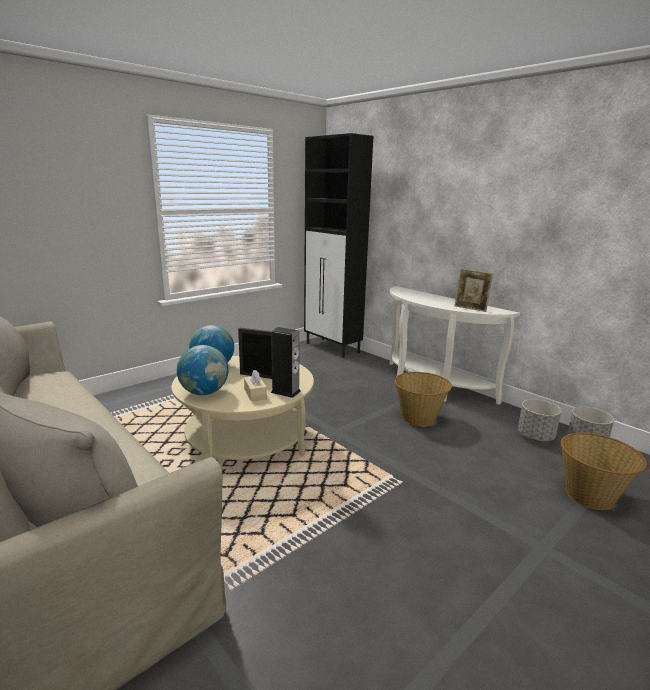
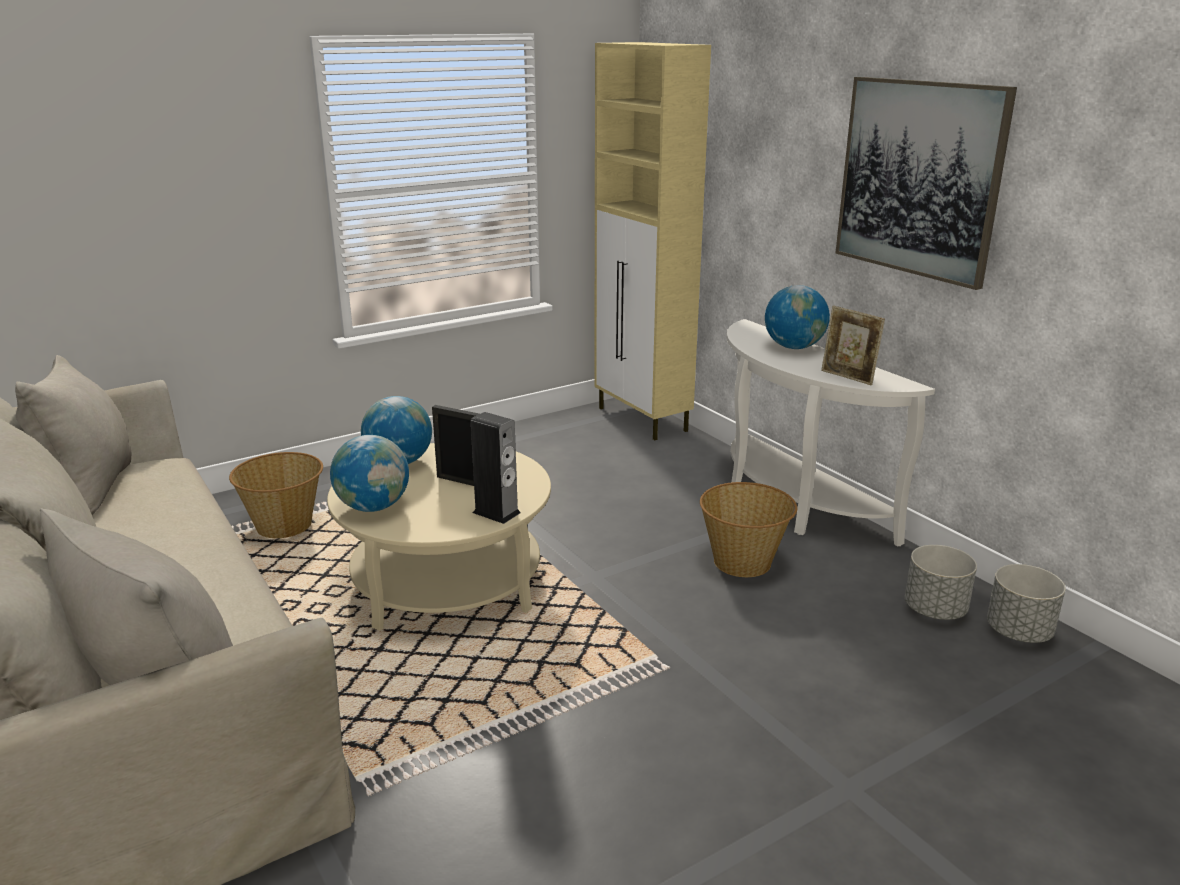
camera: 10 degrees right, 5 degrees up
beige tissue box [244,370,267,401] -> none
black cabinet [304,133,373,358] -> beige cabinet [594,42,711,440]
basket [561,432,647,510] -> basket moved to [229,452,323,538]
none -> globe [765,285,830,349]
none -> picture [836,77,1017,290]

